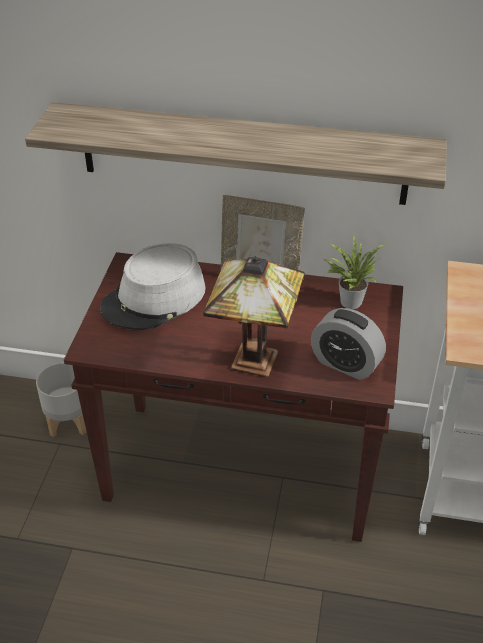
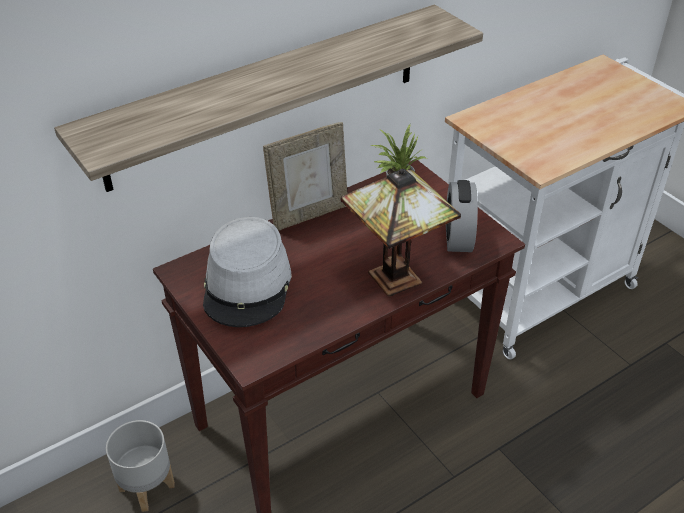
camera: 45 degrees left, 0 degrees up
alarm clock [311,308,386,380] -> alarm clock turned 105 degrees clockwise [446,180,478,252]

